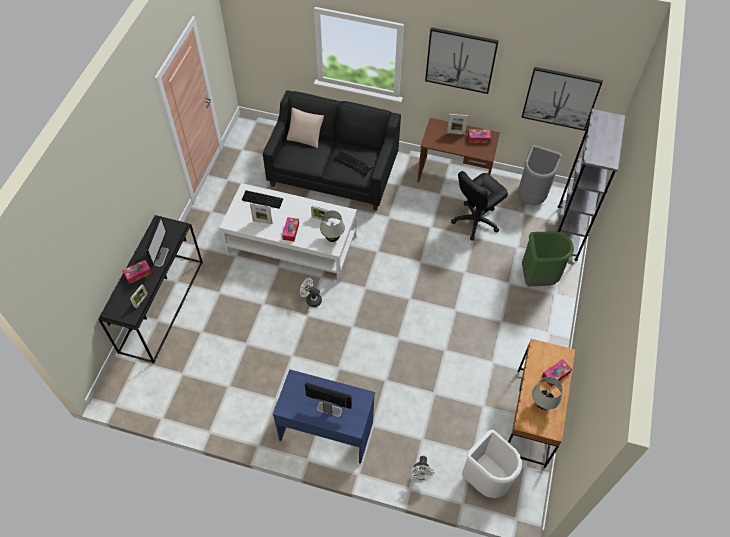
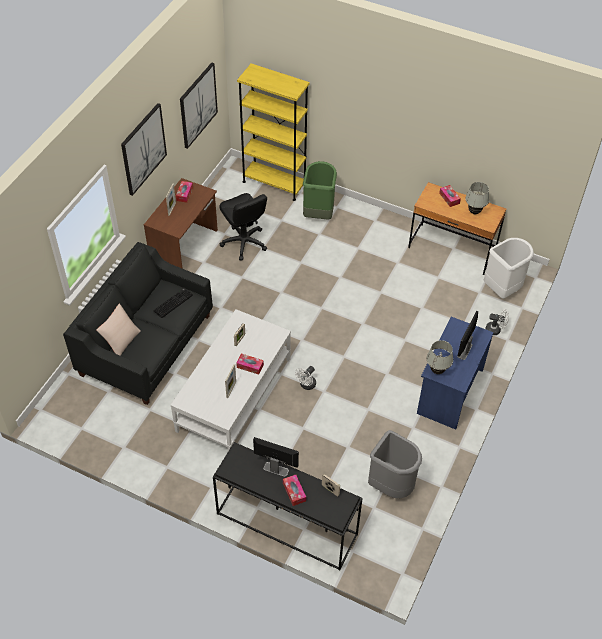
camera: 80 degrees left, 5 degrees down
keyboard [242,190,283,209] -> none
white table lamp [320,210,345,242] -> white table lamp moved to [426,340,453,374]
grey trash can [518,145,562,205] -> grey trash can moved to [368,430,422,498]
grey bookcase [557,109,625,261] -> yellow bookcase [237,64,310,201]

